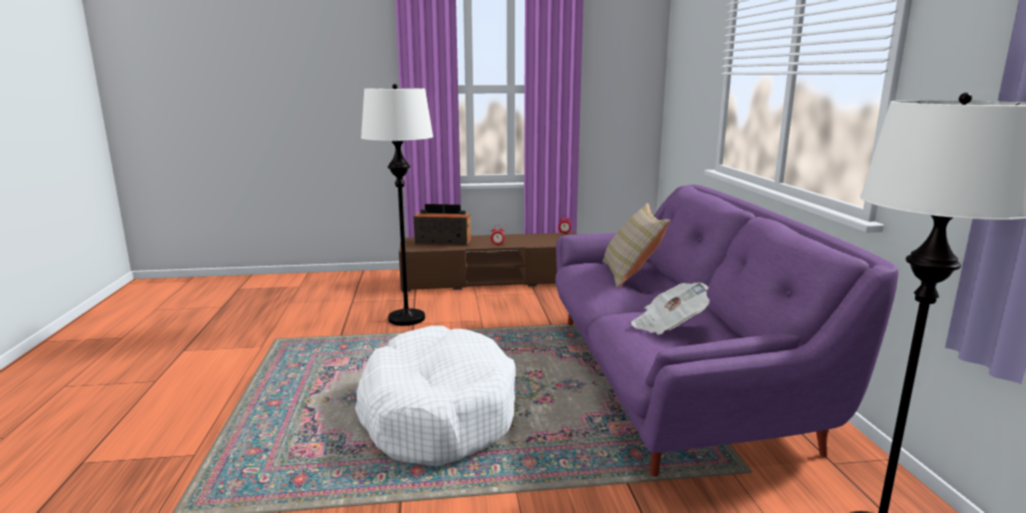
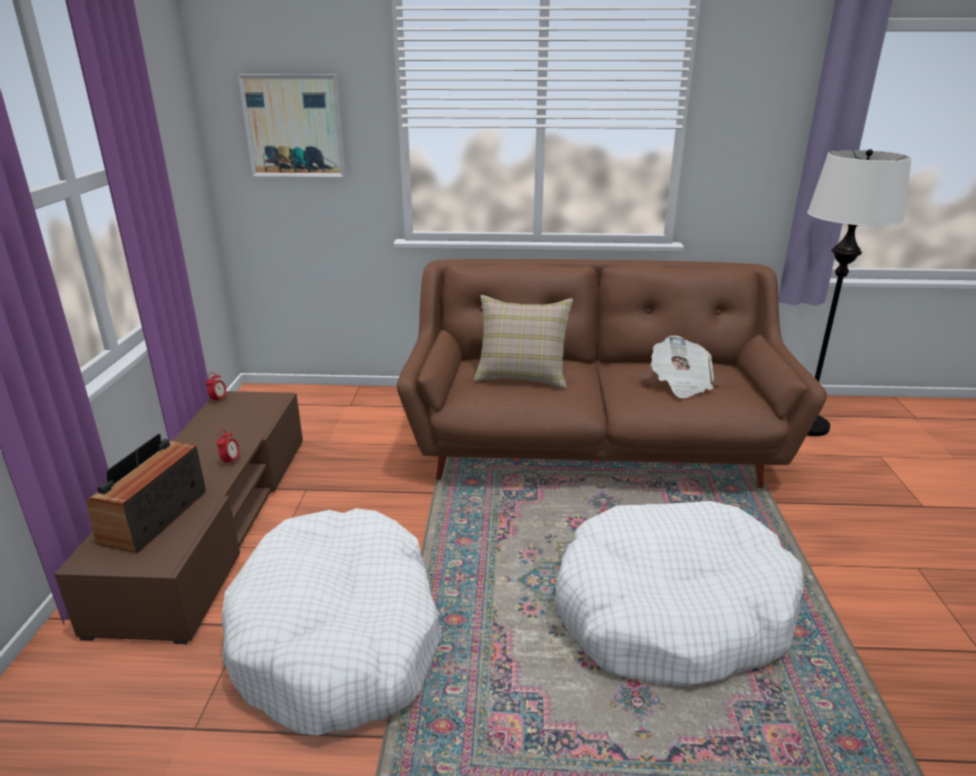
camera: 80 degrees left, 10 degrees up
white floor lamp [361,84,433,326] -> white dog bed [222,508,442,736]
purple sofa [555,185,899,477] -> brown sofa [397,259,827,488]
none -> picture [238,74,346,177]

